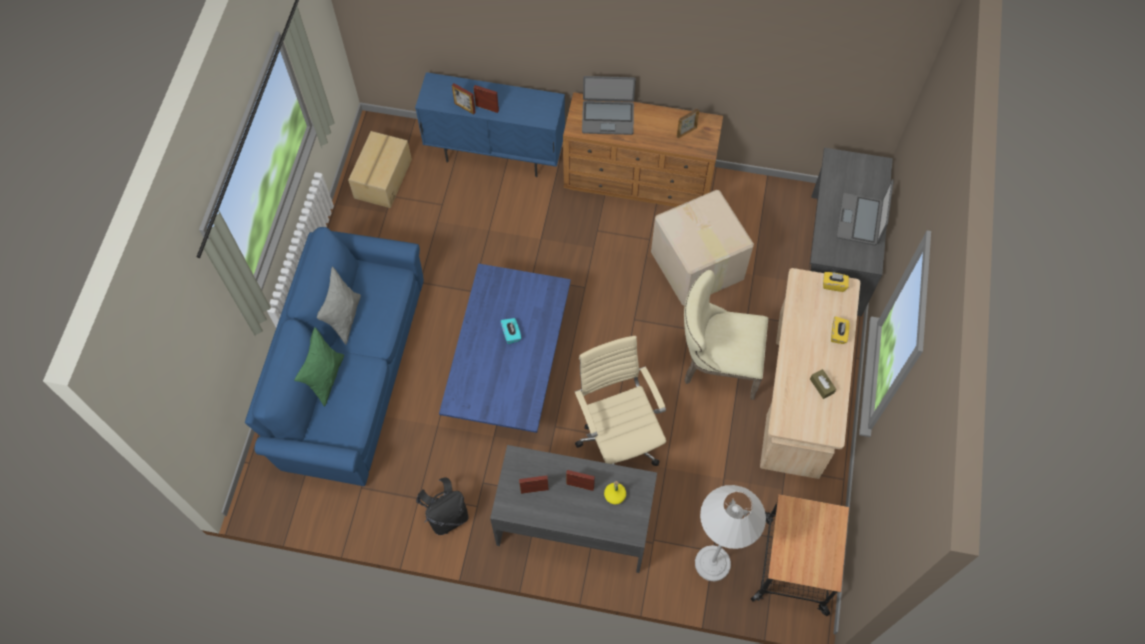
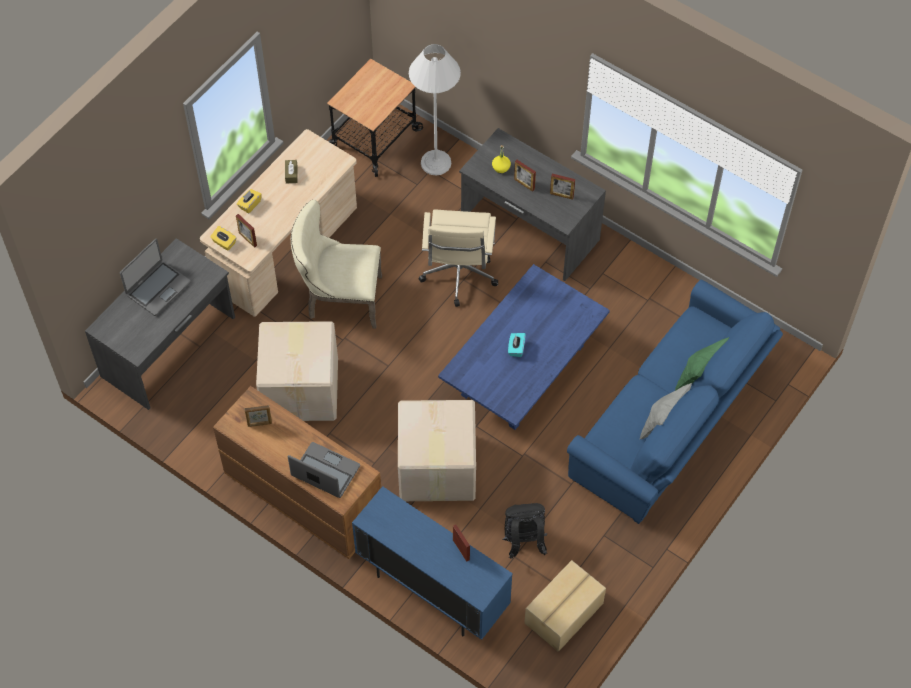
camera: 155 degrees left, 5 degrees down
black backpack [416,477,468,535] -> black backpack moved to [502,503,547,559]
picture frame [473,85,499,113] -> picture frame moved to [236,214,257,248]
beige chair [684,270,768,400] -> beige chair turned 150 degrees clockwise [291,200,382,329]
none -> cardboard box [398,400,476,501]

